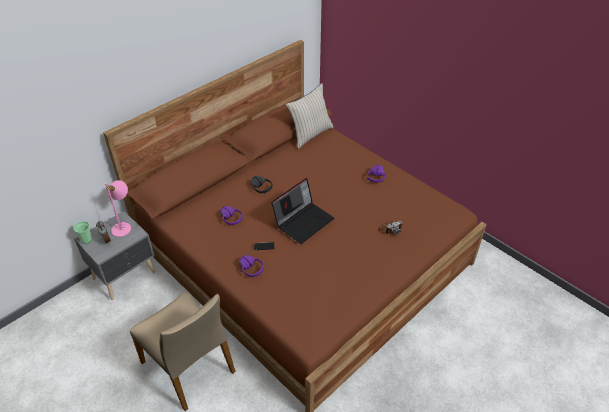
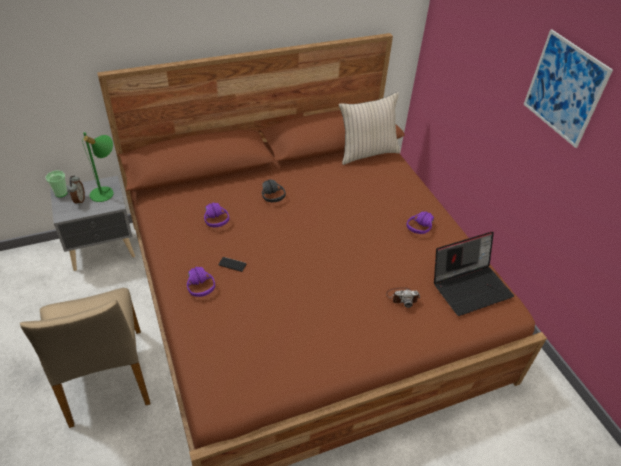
camera: 20 degrees right, 0 degrees up
pink table lamp [105,180,131,237] -> green table lamp [82,132,114,202]
laptop [271,178,334,244] -> laptop moved to [434,232,514,316]
none -> picture [524,29,613,148]

